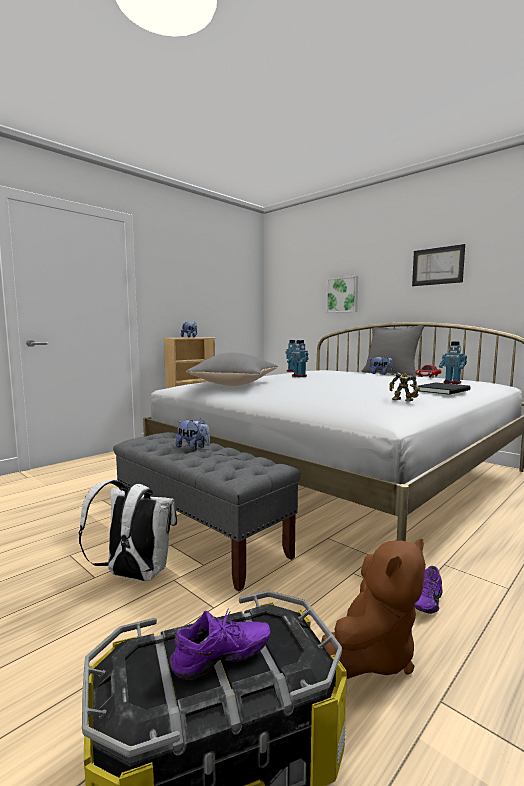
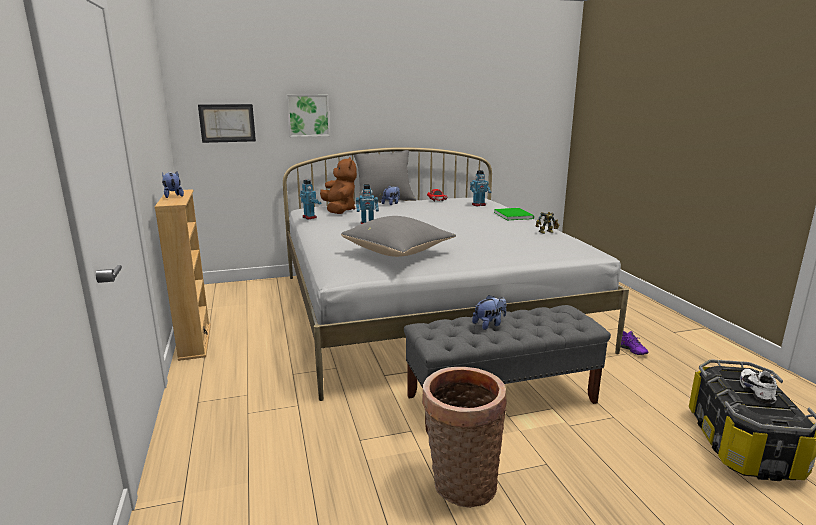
camera: 60 degrees left, 10 degrees up
white backpack [79,480,177,581] -> none
purple shoe [169,608,271,680] -> white shoe [740,369,777,404]
brown plush toy [321,538,426,679] -> brown plush toy moved to [320,157,357,214]
picture [412,244,465,286] -> picture moved to [198,104,256,143]
black book [418,383,471,395] -> green book [494,208,534,220]
none -> basket [422,367,507,508]

